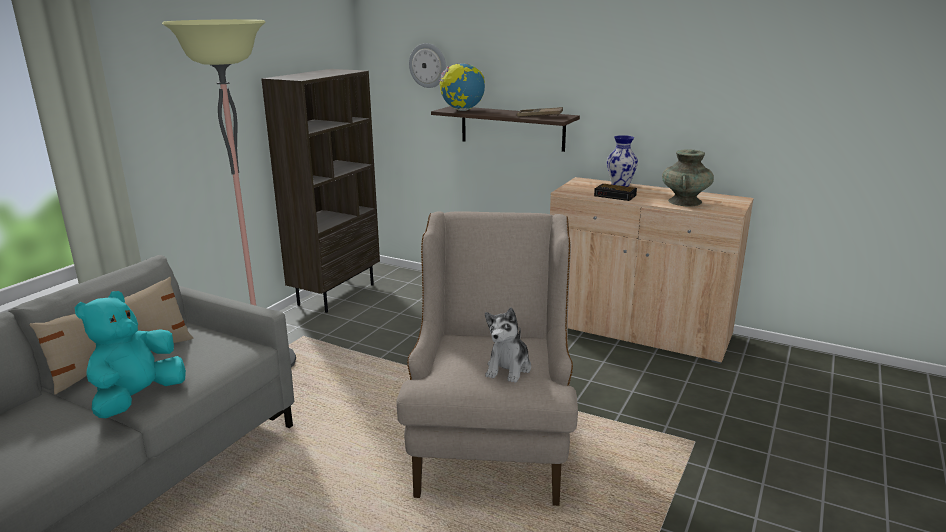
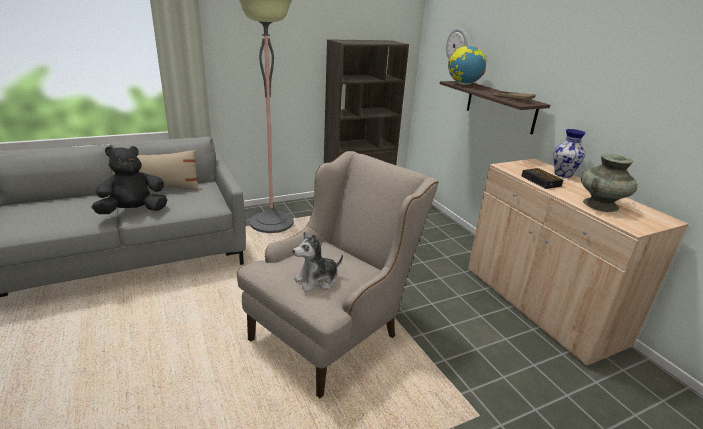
camera: 35 degrees right, 5 degrees up
turquoise plush toy [75,291,186,418] -> black plush toy [92,146,168,214]

